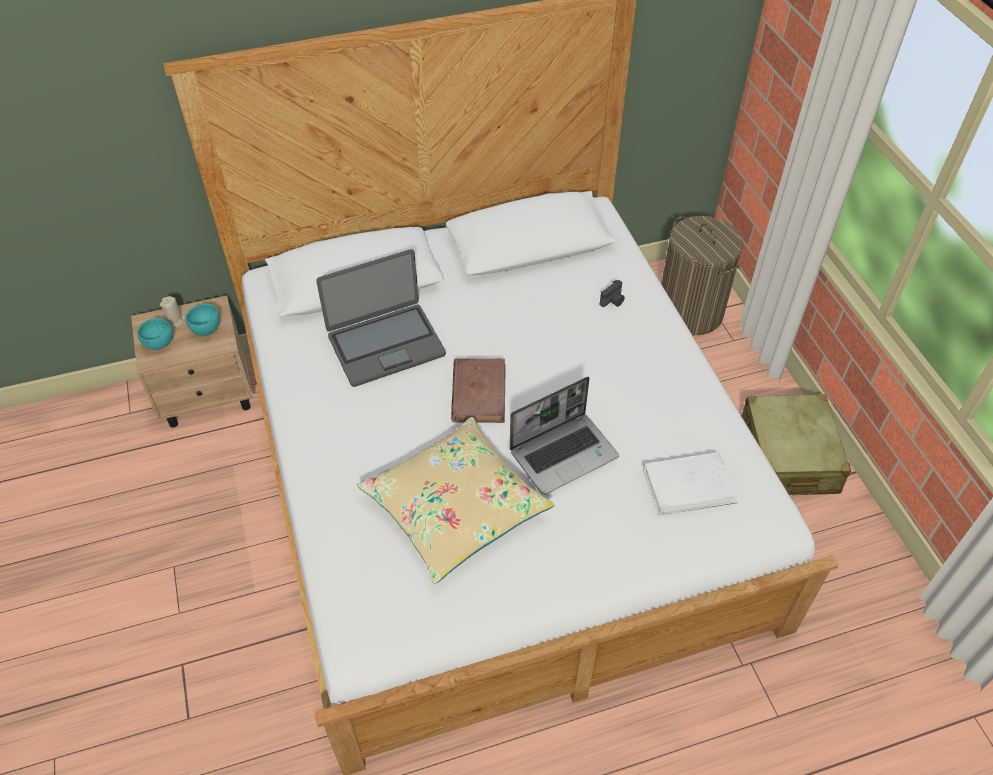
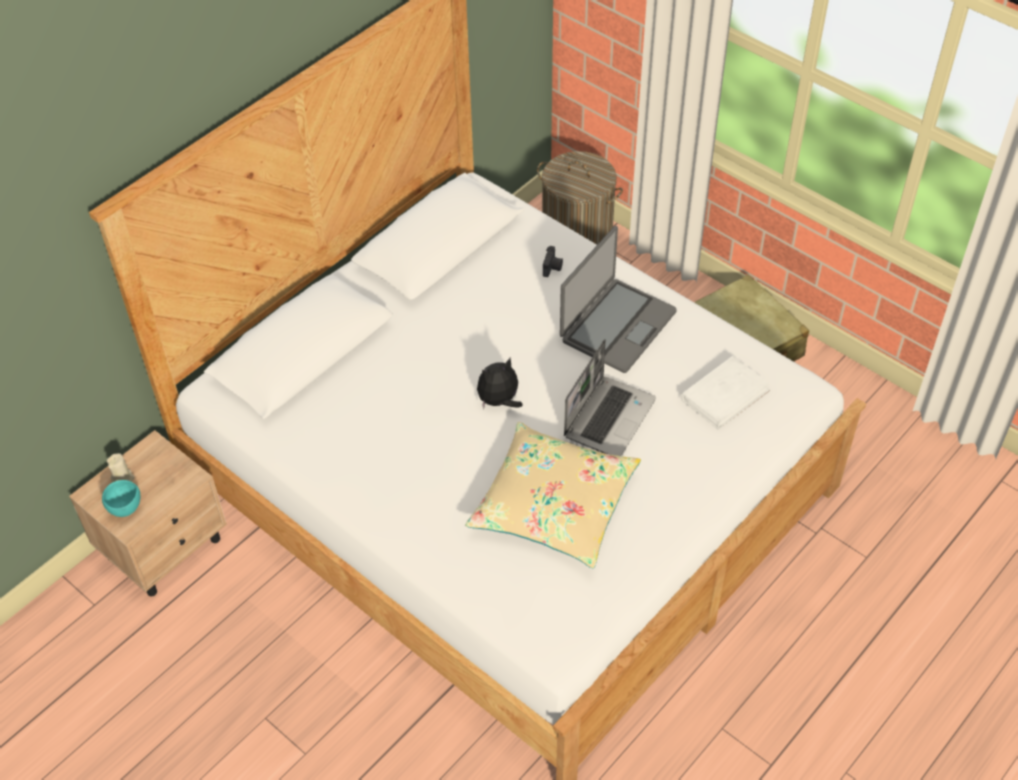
camera: 30 degrees left, 0 degrees up
turquoise bowl [186,304,220,336] -> none
laptop [316,249,446,387] -> laptop moved to [560,226,677,373]
brown book [451,358,506,423] -> plush toy [477,358,523,409]

